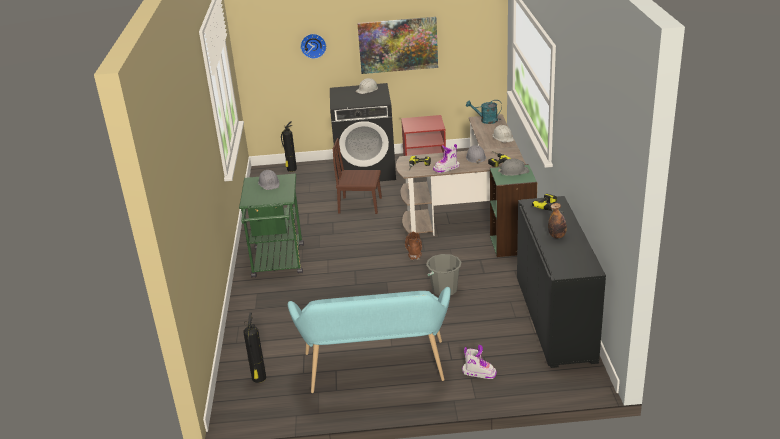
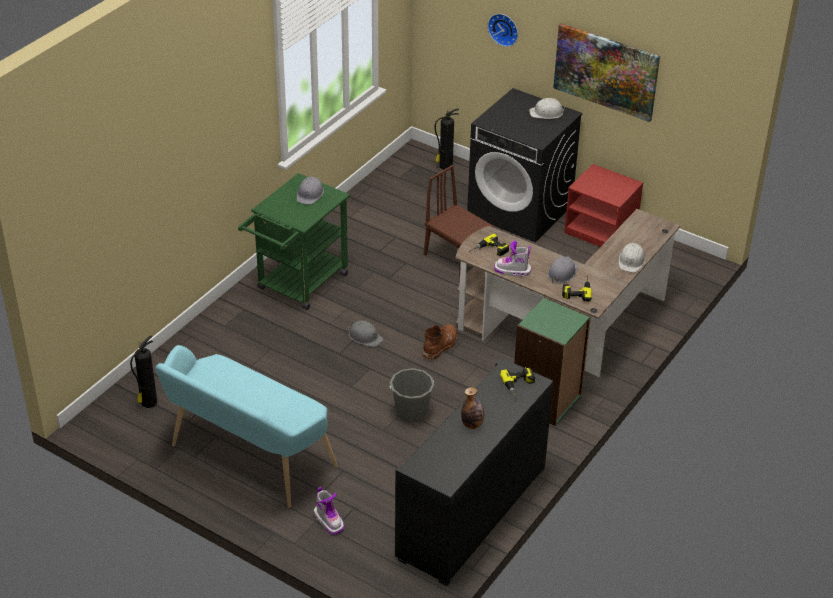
camera: 35 degrees right, 10 degrees up
turquoise watering can [466,100,502,124] -> none
grey hard hat [498,158,529,176] -> grey hard hat moved to [348,321,383,347]

